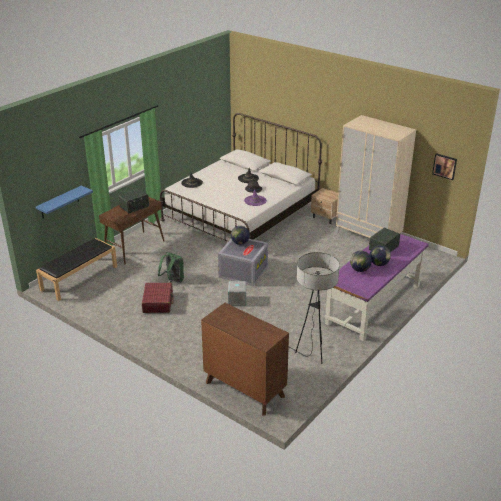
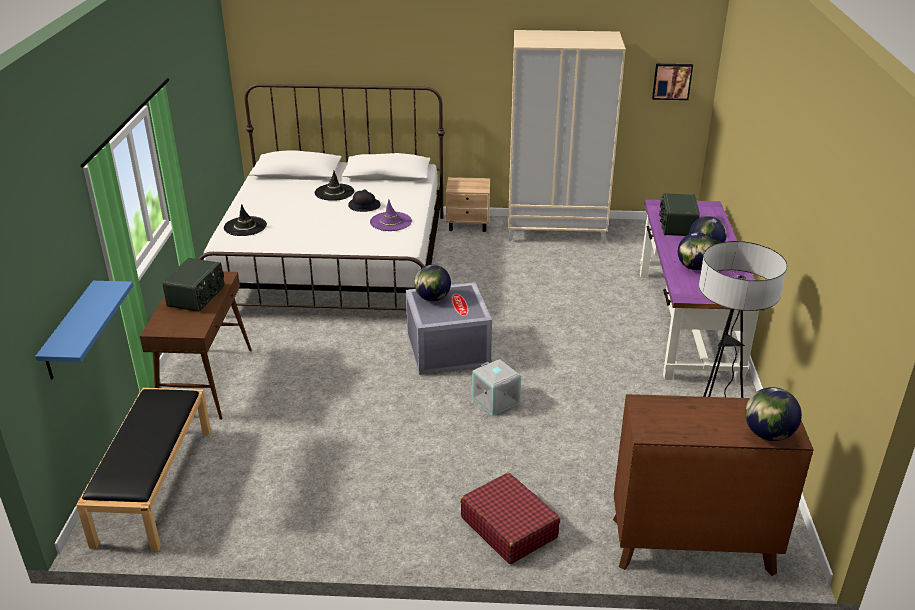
camera: 35 degrees left, 0 degrees up
red suitcase [142,283,174,313] -> red suitcase moved to [461,473,560,564]
green backpack [158,252,184,283] -> none
none -> globe [745,387,802,441]

